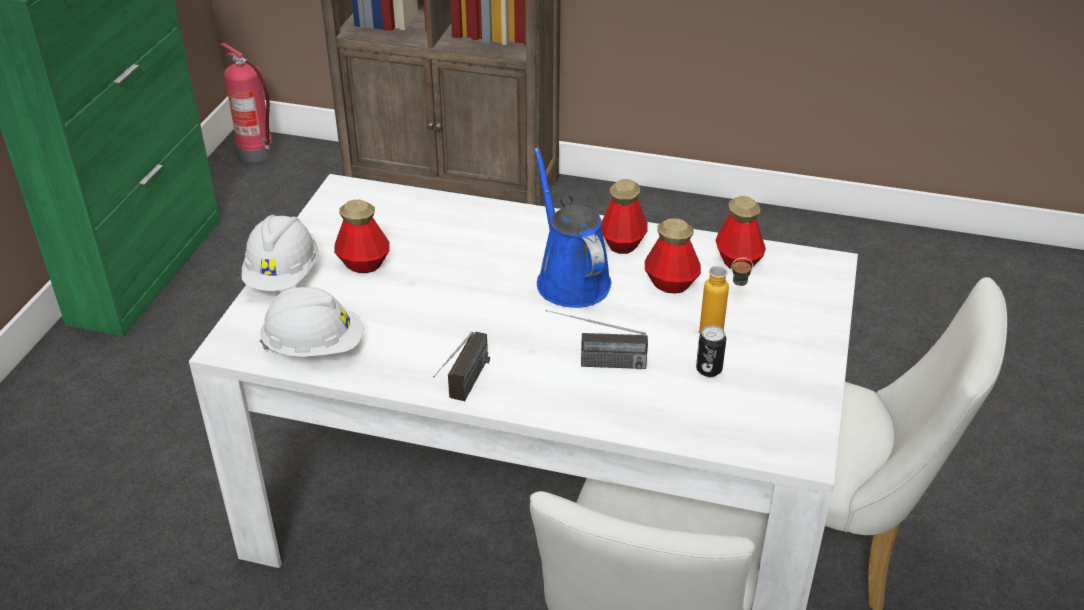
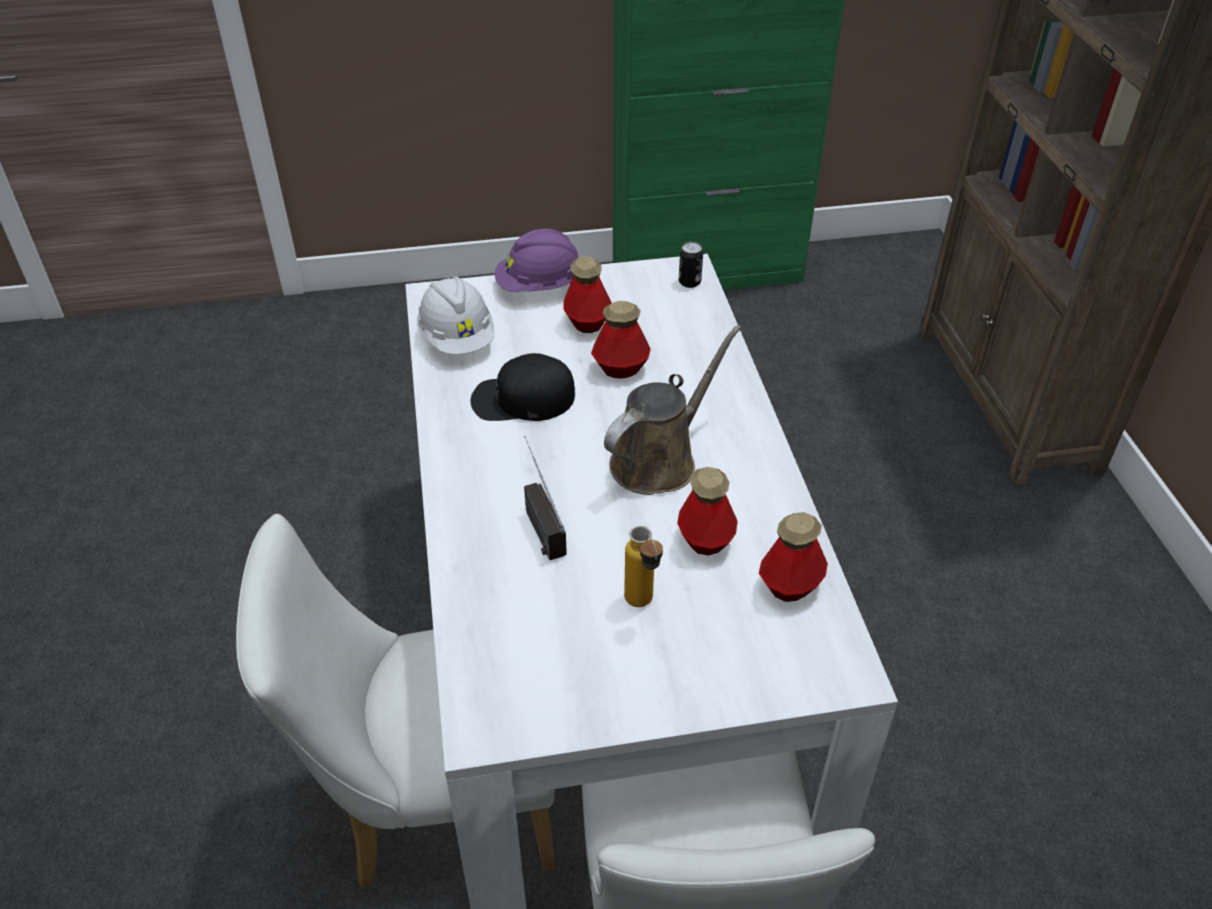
camera: 65 degrees right, 5 degrees up
fire extinguisher [220,43,273,162] -> none
white hard hat [242,215,319,291] -> purple hard hat [495,229,579,292]
radio [433,332,490,401] -> none
blue watering can [534,148,612,308] -> brown watering can [604,325,741,495]
bottle [601,179,648,254] -> bottle moved to [591,301,651,379]
can [696,325,726,377] -> can moved to [679,242,703,288]
none -> black cap [471,353,575,421]

